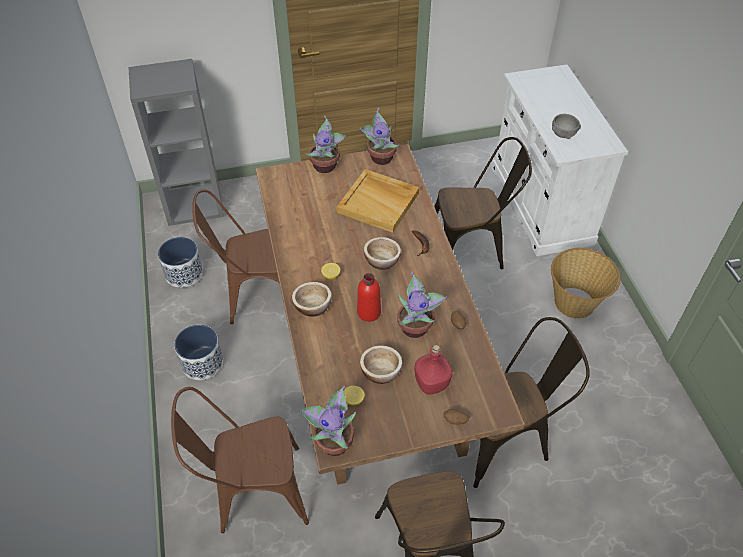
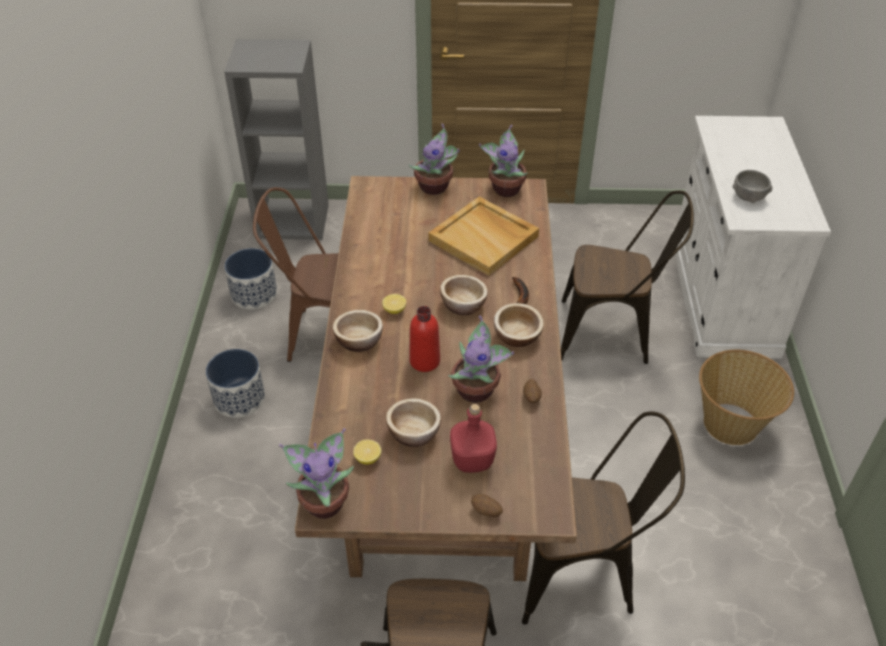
camera: 15 degrees right, 5 degrees down
brown chair [171,387,309,533] -> none
none -> bowl [494,303,544,347]

